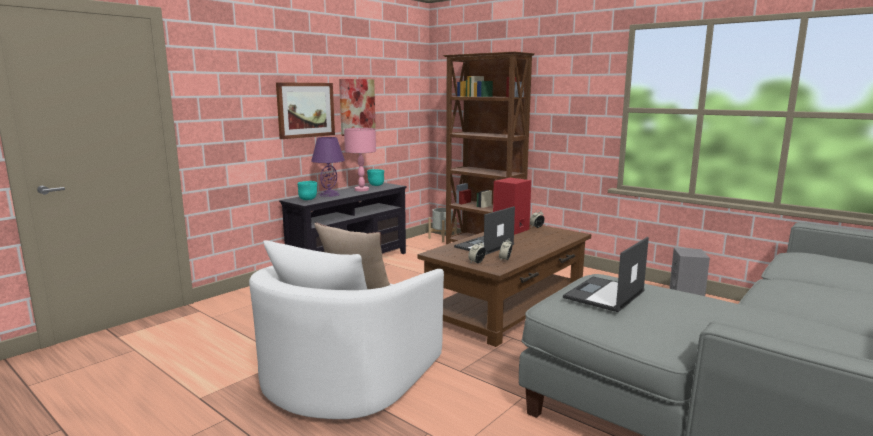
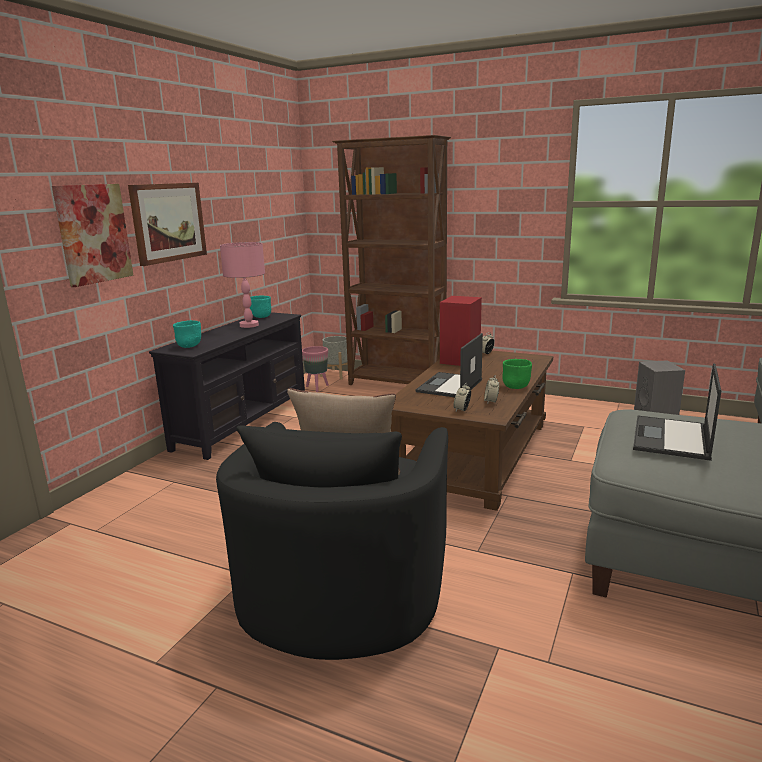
camera: 15 degrees left, 5 degrees up
white armchair [249,240,444,419] -> black armchair [216,422,448,660]
purple table lamp [311,137,345,197] -> none
picture [339,79,376,136] -> picture moved to [52,184,133,287]
none -> pink planter [302,346,329,392]
none -> green bowl [502,359,532,389]

